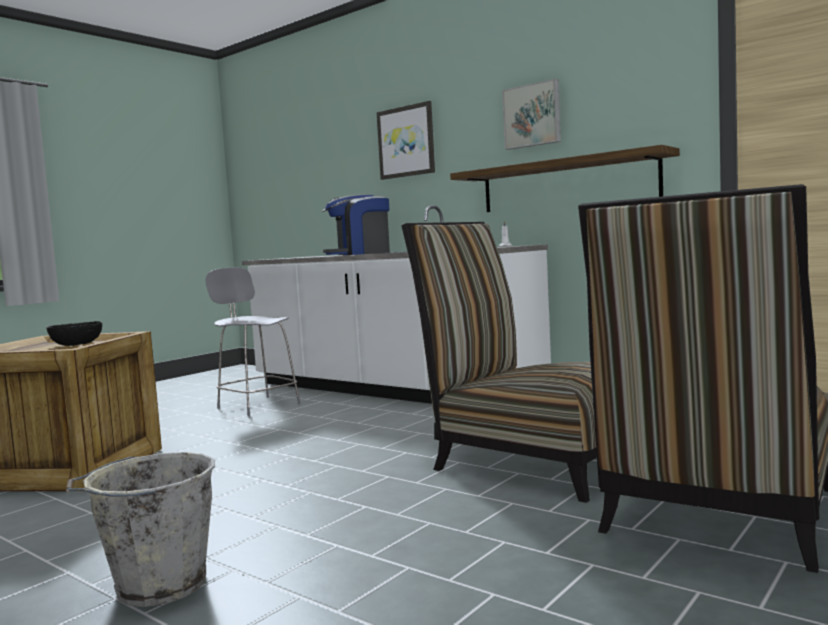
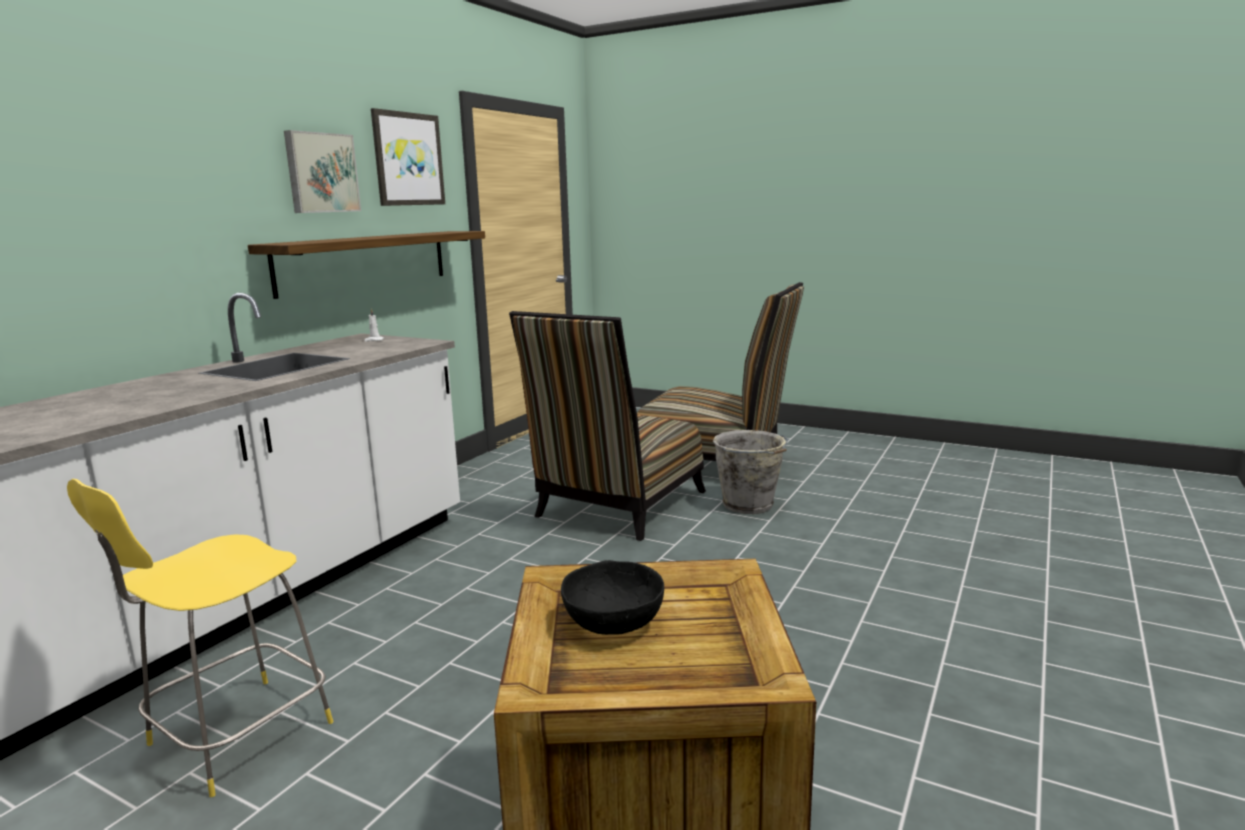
camera: 100 degrees left, 10 degrees up
grey bucket [66,452,215,607] -> grey bucket moved to [713,430,788,514]
grey stool [206,268,301,416] -> yellow stool [67,479,333,797]
coffee machine [322,194,390,255] -> none
picture [377,101,435,180] -> picture moved to [371,108,445,206]

